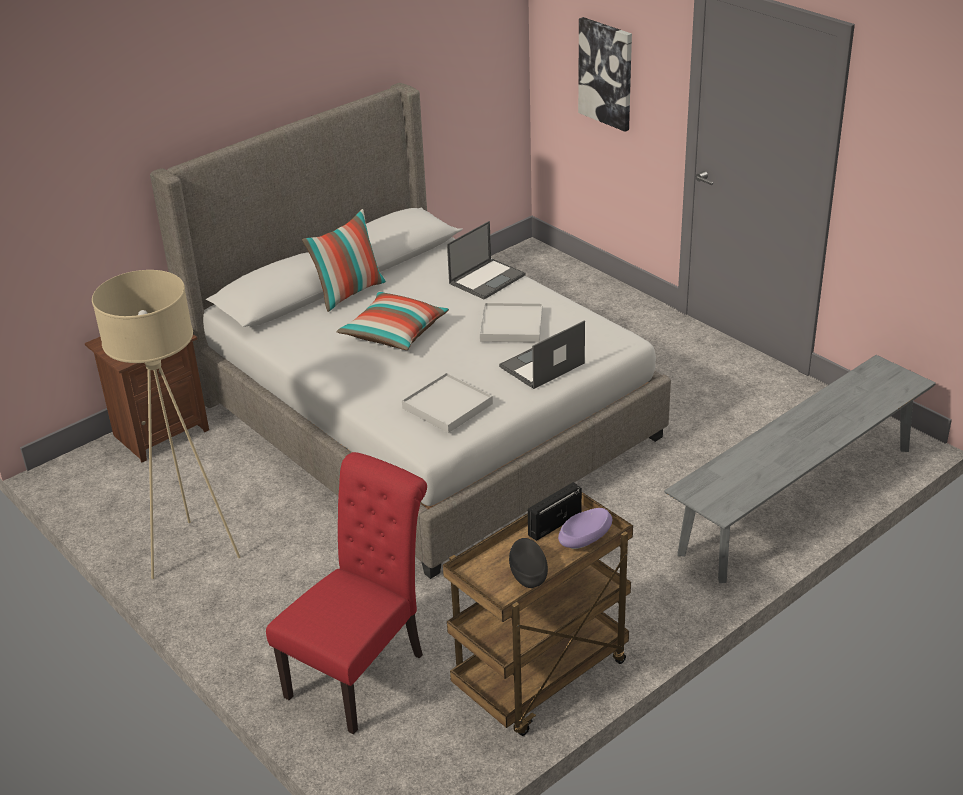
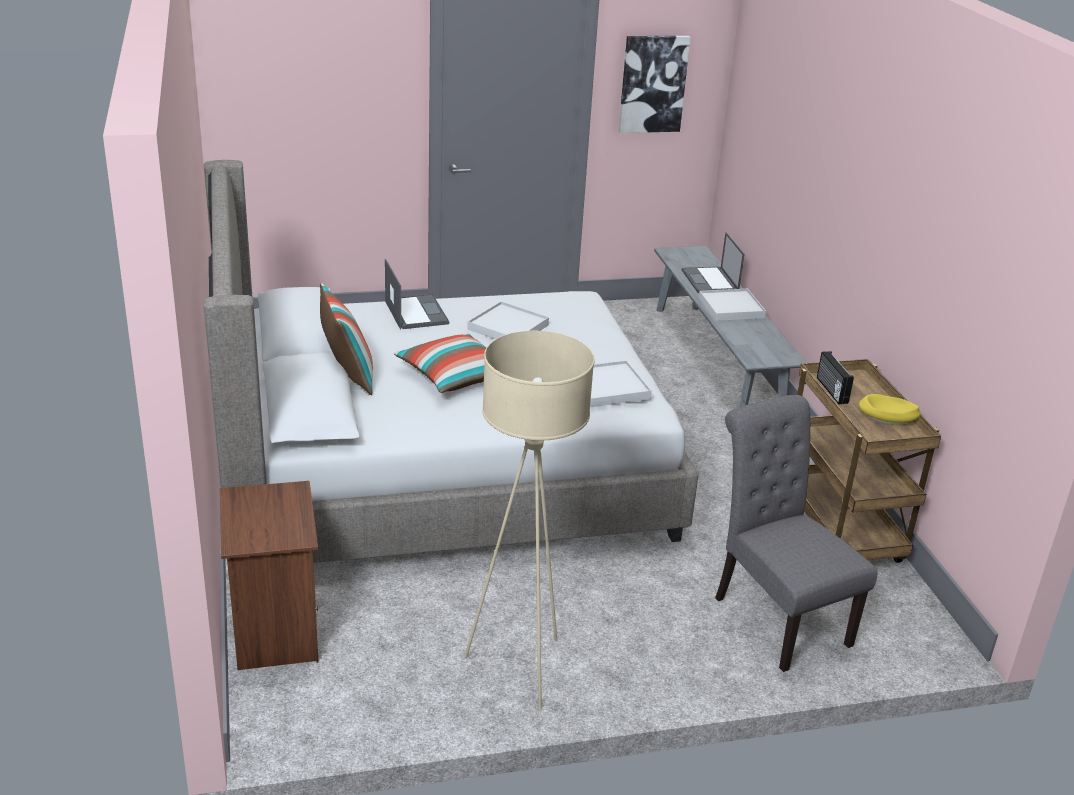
camera: 65 degrees left, 5 degrees down
red chair [266,452,427,734] -> grey chair [715,395,877,672]
laptop [499,320,585,389] -> laptop moved to [682,232,744,293]
black bowl [509,538,548,588] -> yellow bowl [859,394,920,425]
purple bowl [558,508,612,549] -> none
picture [578,17,632,132] -> picture moved to [619,36,691,133]
none -> white tray [699,289,766,321]

